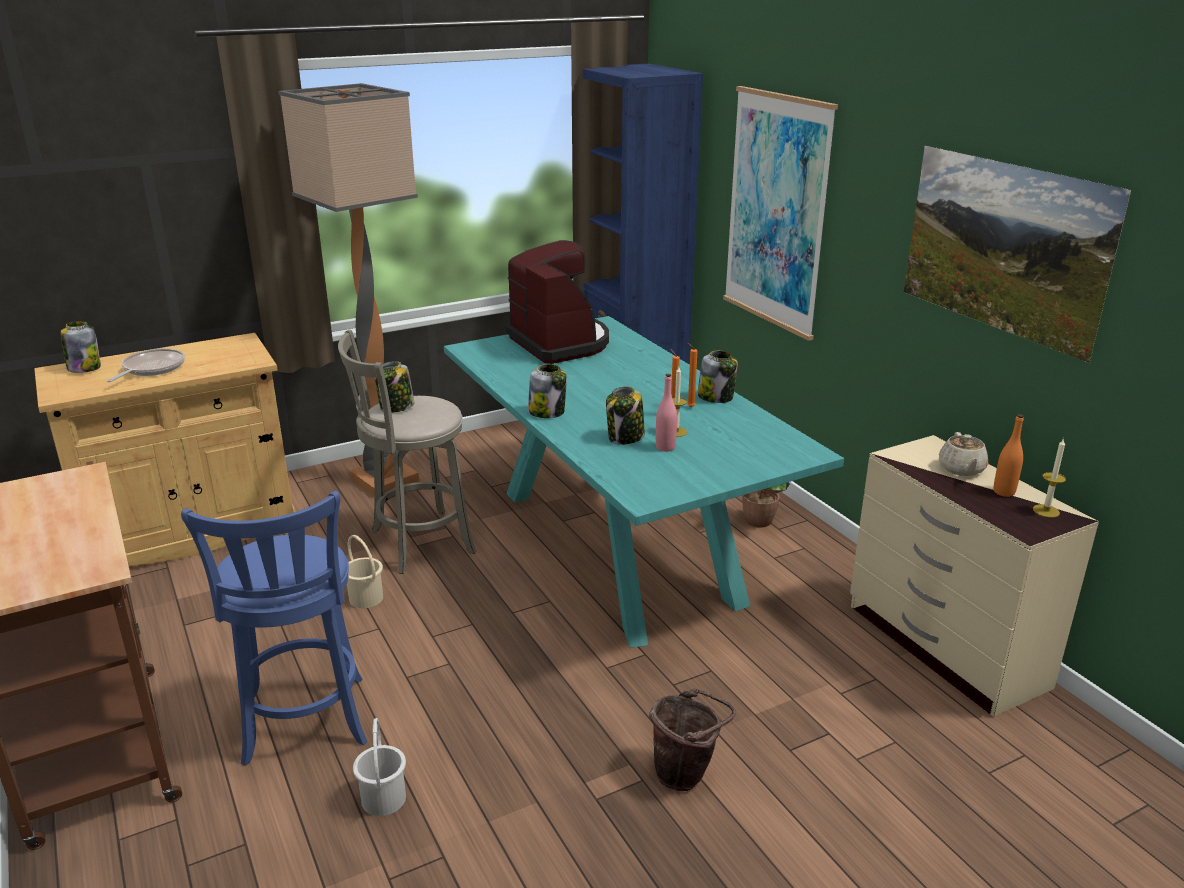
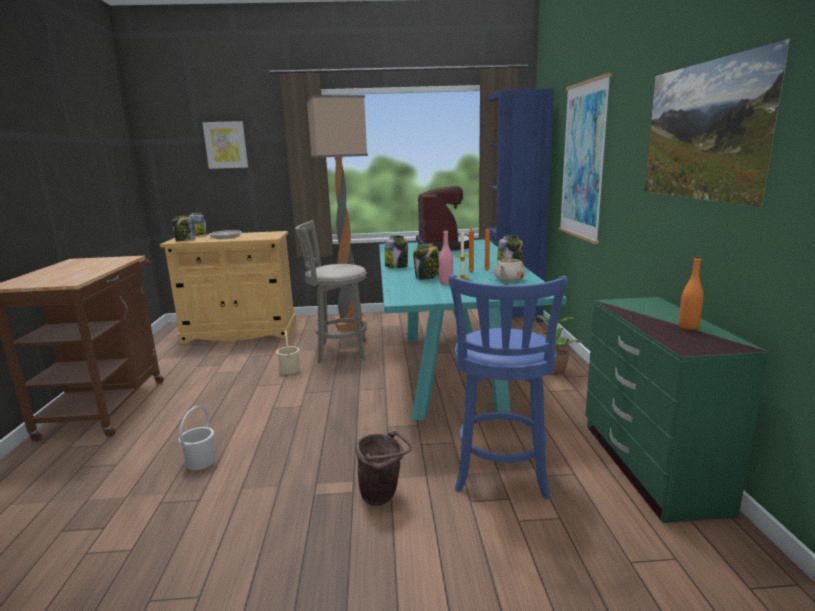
camera: 25 degrees right, 10 degrees down
blue stool [181,491,367,766] -> blue stool moved to [449,275,568,500]
jar [375,361,414,413] -> jar moved to [172,215,196,241]
beige dresser [850,435,1099,717] -> green dresser [585,297,769,523]
beige teapot [939,432,988,476] -> beige teapot moved to [494,256,525,282]
candle [1033,438,1066,518] -> none
none -> picture [202,121,248,169]

